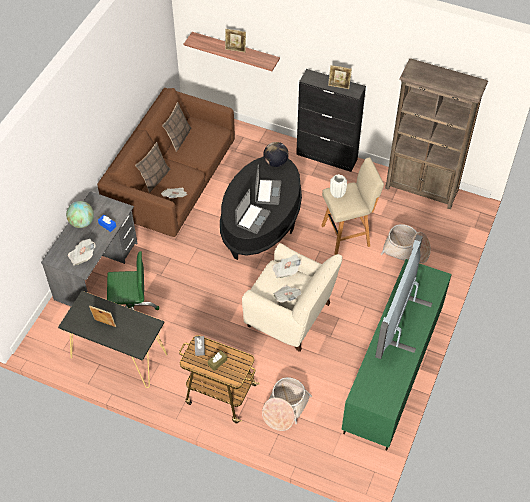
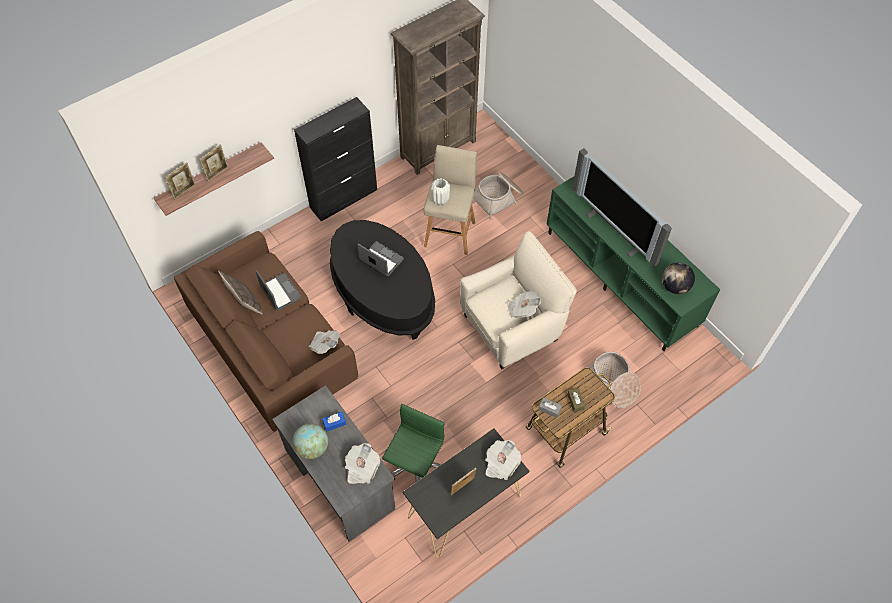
camera: 60 degrees left, 5 degrees up
pillow [135,142,170,193] -> none
laptop [235,189,271,234] -> laptop moved to [256,270,302,311]
globe [263,142,289,167] -> globe moved to [662,262,695,294]
newspaper [272,254,302,278] -> newspaper moved to [485,440,521,480]
picture frame [328,65,352,89] -> picture frame moved to [165,162,196,199]

